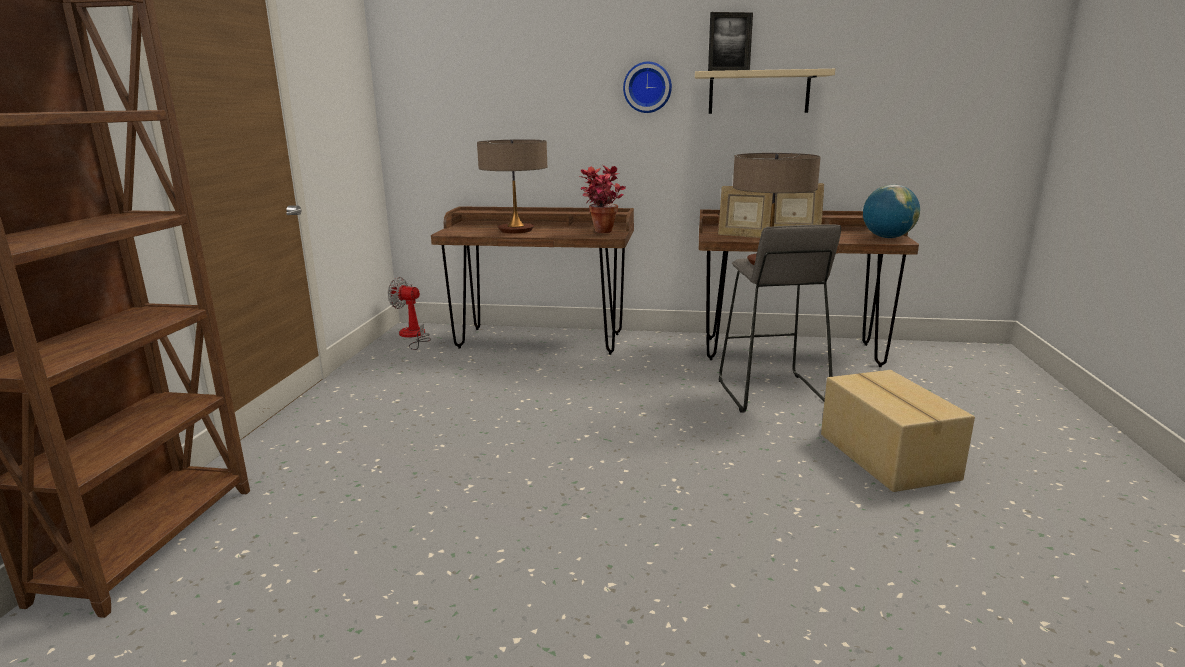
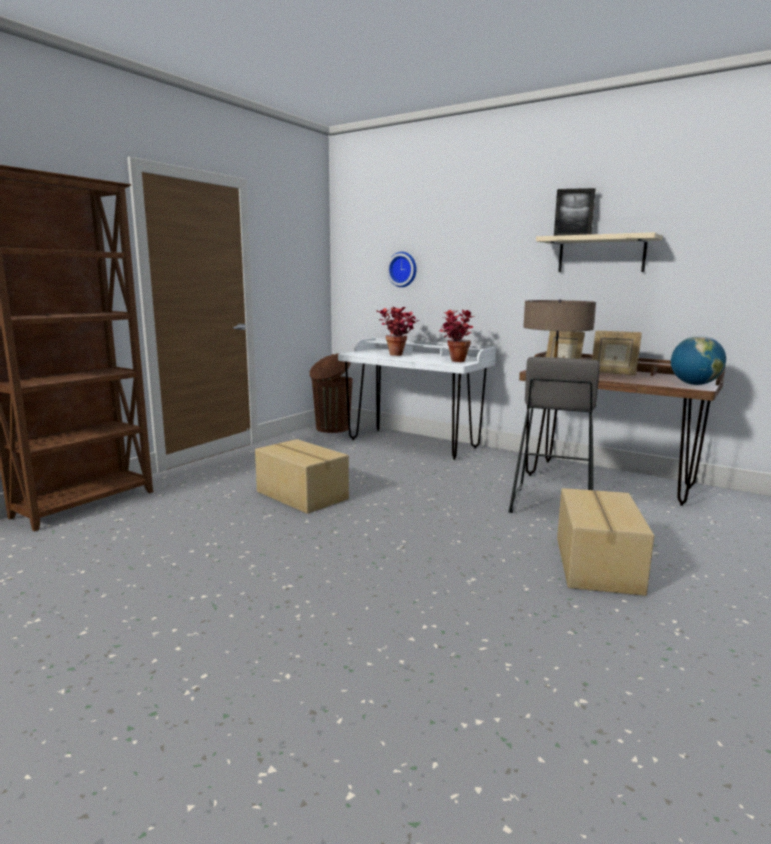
camera: 25 degrees right, 5 degrees down
fan [388,277,431,350] -> brown trash can [309,353,353,433]
brown desk [431,206,634,355] -> white desk [338,338,496,460]
table lamp [477,139,547,233] -> potted plant [377,307,419,356]
wall clock [623,62,672,113] -> wall clock moved to [387,252,417,287]
none -> cardboard box [255,439,349,514]

